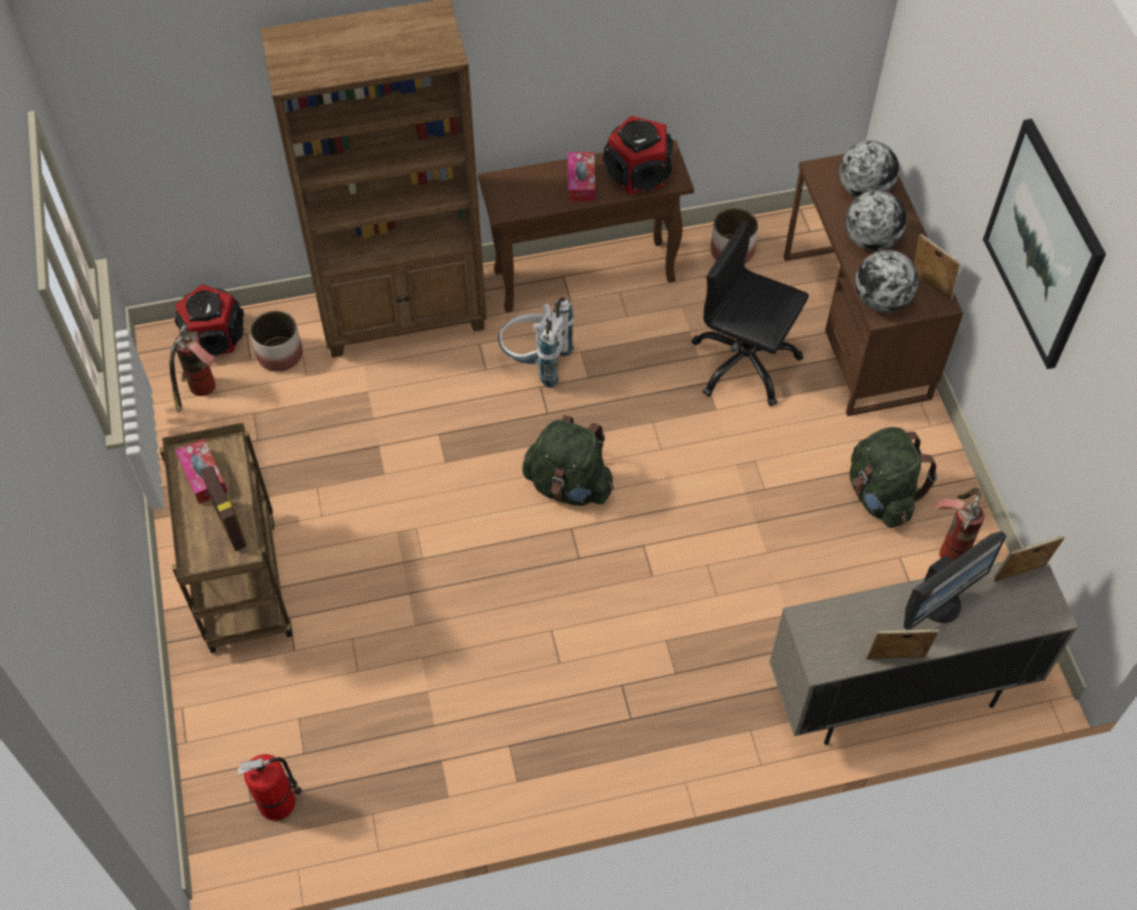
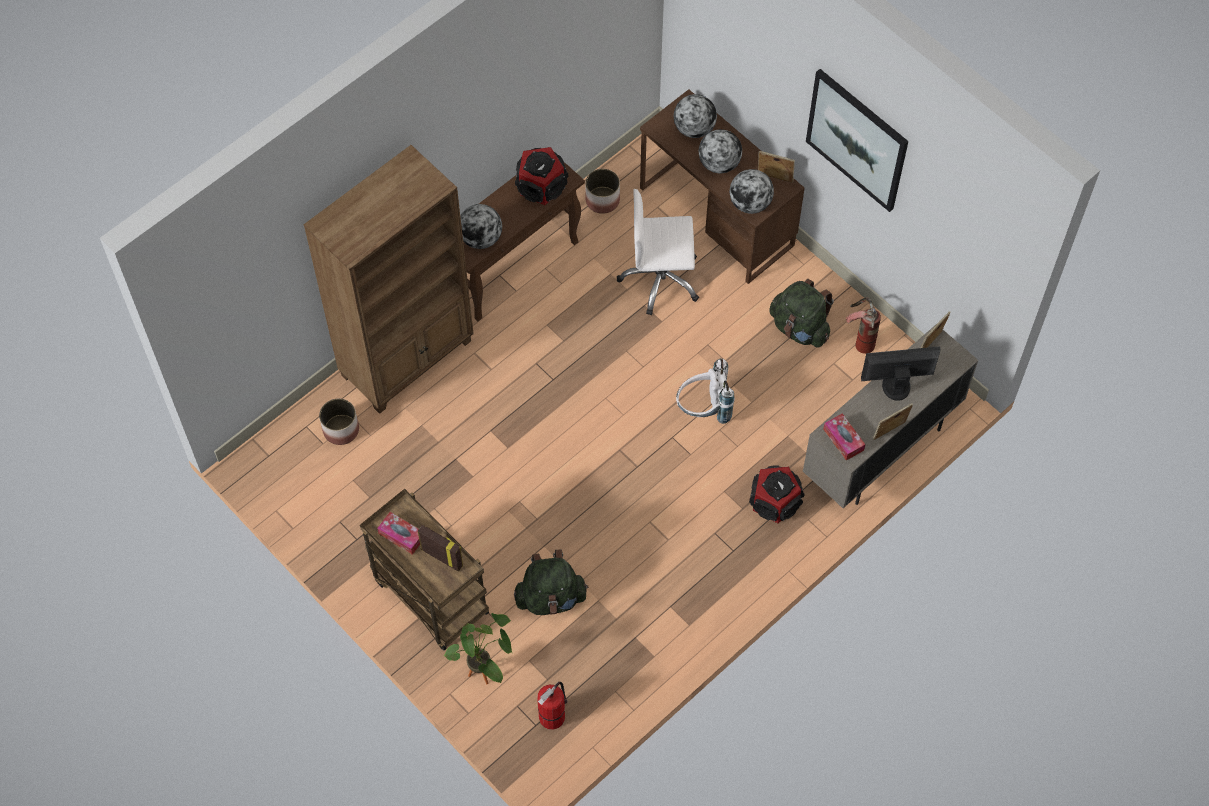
camera: 30 degrees left, 5 degrees up
fire extinguisher [169,323,216,412] -> none
speaker [174,284,244,356] -> speaker moved to [749,465,805,523]
white backpack [498,298,574,388] -> white backpack moved to [676,358,735,424]
green backpack [522,415,614,506] -> green backpack moved to [514,549,589,615]
tissue box [568,152,595,202] -> tissue box moved to [823,413,865,460]
black office chair [692,219,809,406] -> white office chair [617,189,699,315]
monitor [904,531,1007,630] -> monitor turned 120 degrees counterclockwise [861,346,941,401]
none -> potted plant [443,613,512,684]
none -> globe [460,204,502,249]

